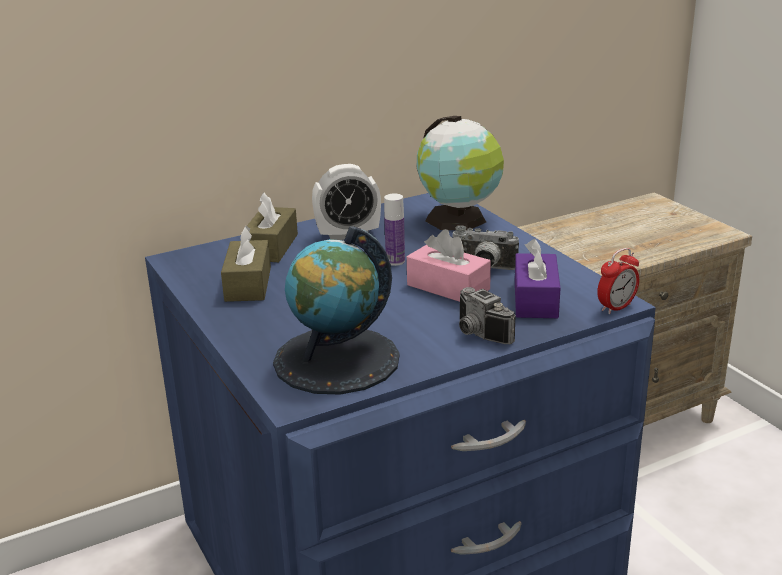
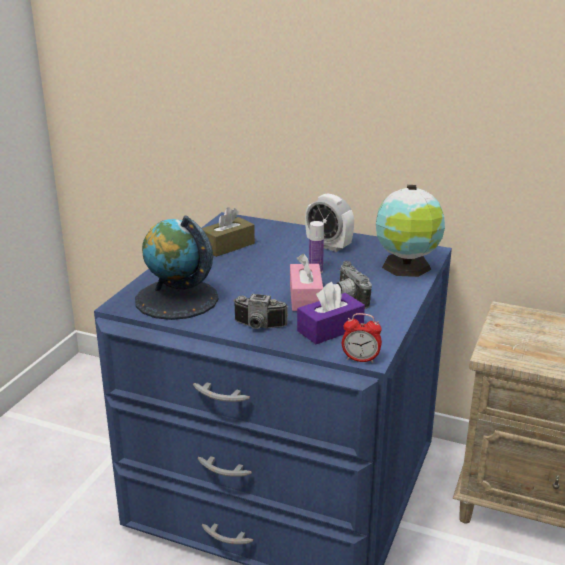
camera: 50 degrees right, 0 degrees up
brown tissue box [247,193,298,262] -> none
camera [459,287,515,344] -> camera turned 90 degrees counterclockwise [233,294,288,329]

